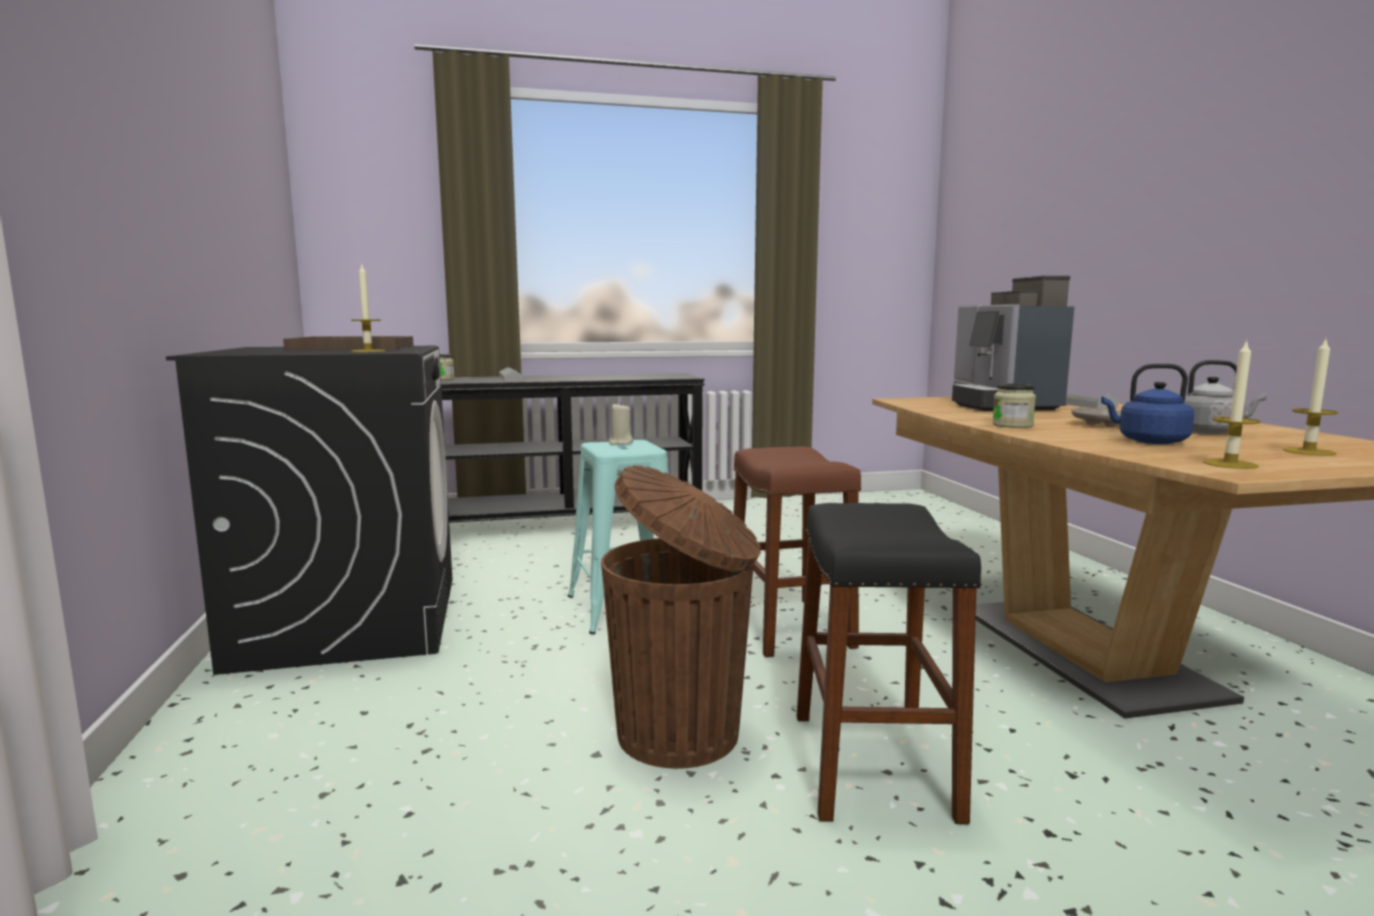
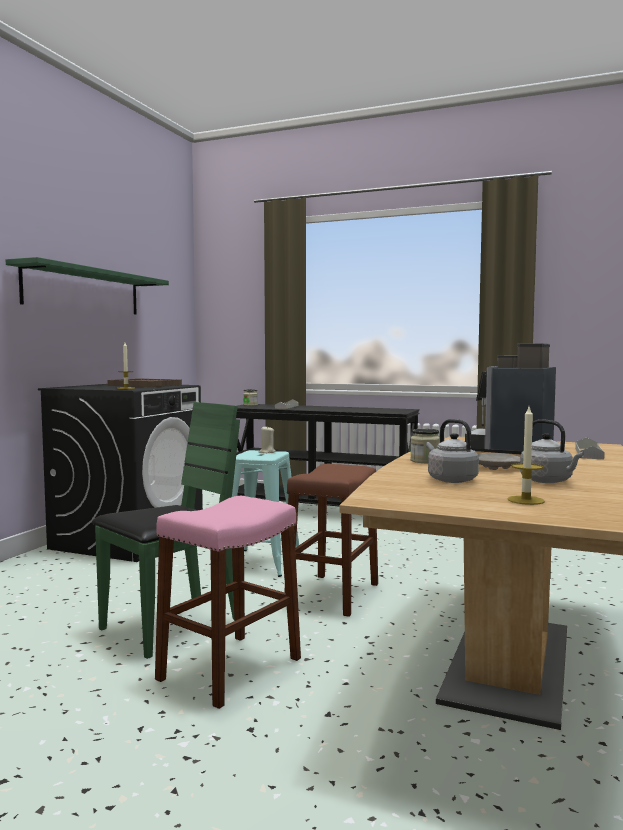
camera: 35 degrees right, 5 degrees down
brown trash can [601,465,761,769] -> green chair [92,402,240,659]
black stool [797,503,981,824] -> pink stool [155,496,301,709]
blue kettle [1101,363,1194,444] -> grey kettle [426,419,479,483]
candle [1203,339,1260,469] -> none
none -> green shelf [6,257,169,315]

